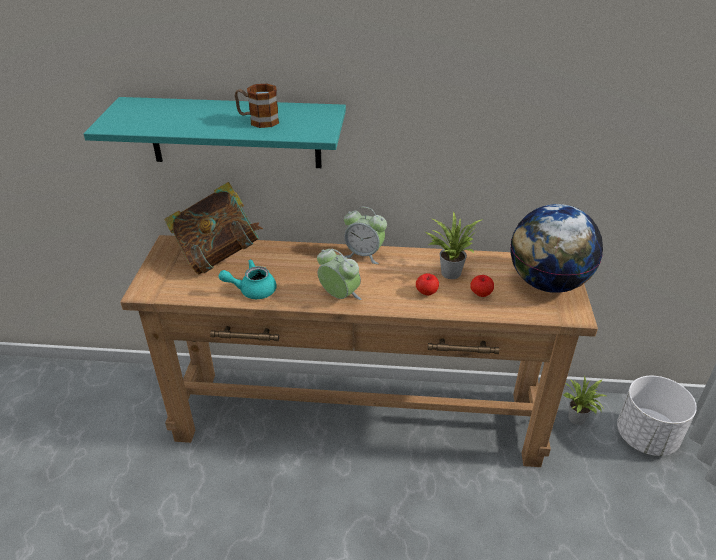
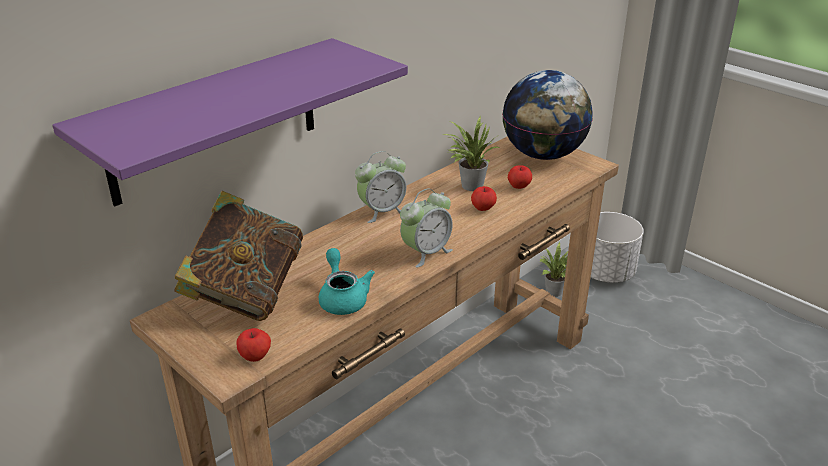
camera: 50 degrees left, 5 degrees down
turquoise shelf [83,97,346,168] -> purple shelf [52,38,408,206]
turquoise teapot [218,259,277,299] -> turquoise teapot turned 135 degrees clockwise [319,248,375,315]
mug [235,83,279,128] -> none
alarm clock [317,249,361,300] -> alarm clock turned 150 degrees clockwise [400,188,453,268]
none -> apple [237,328,271,362]

